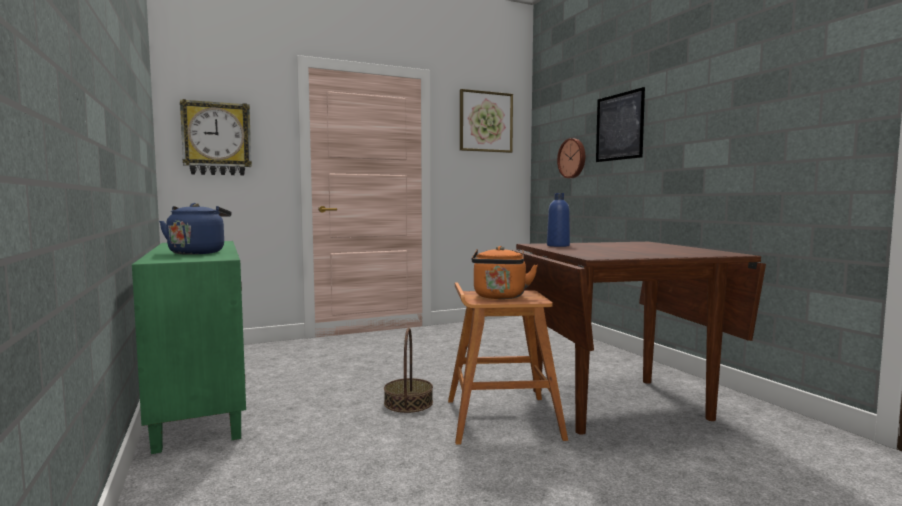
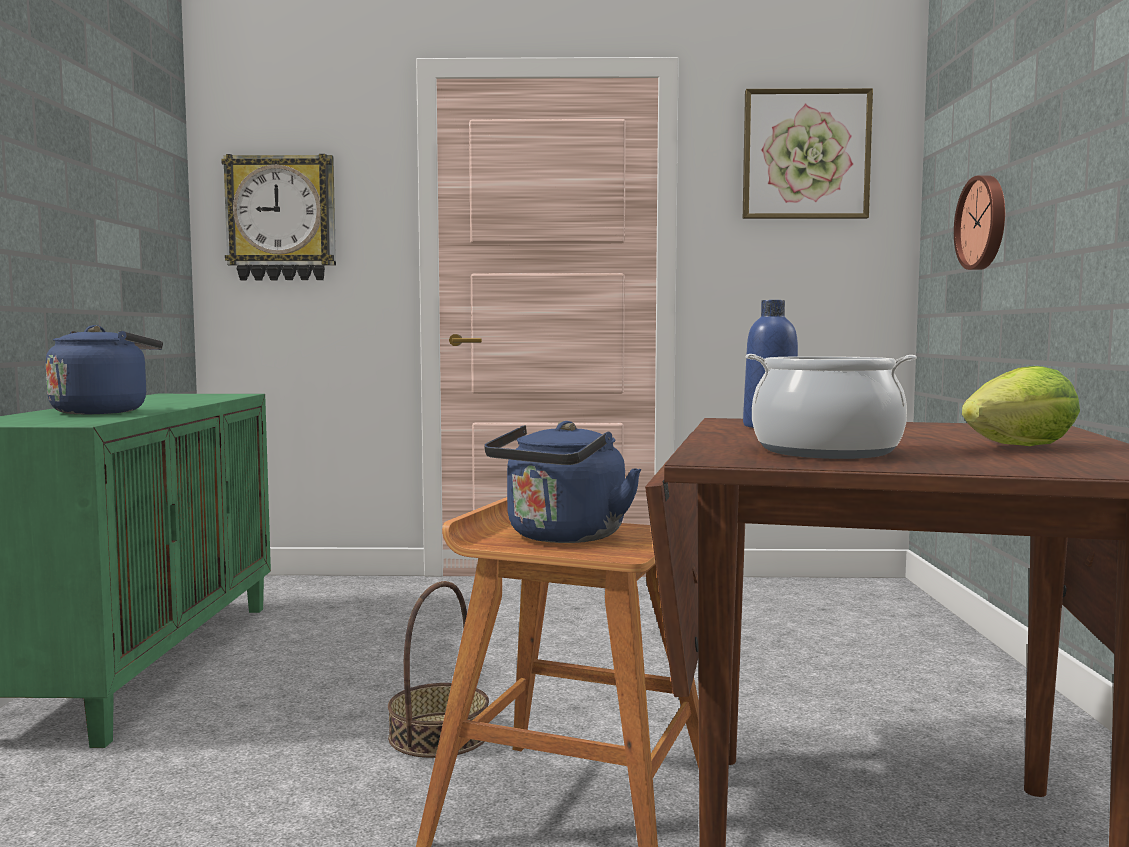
camera: 25 degrees right, 0 degrees up
orange kettle [472,246,538,299] -> blue kettle [485,421,641,543]
picture [596,87,645,162] -> none
none -> cooking pot [746,354,917,459]
none -> lettuce [962,366,1080,446]

